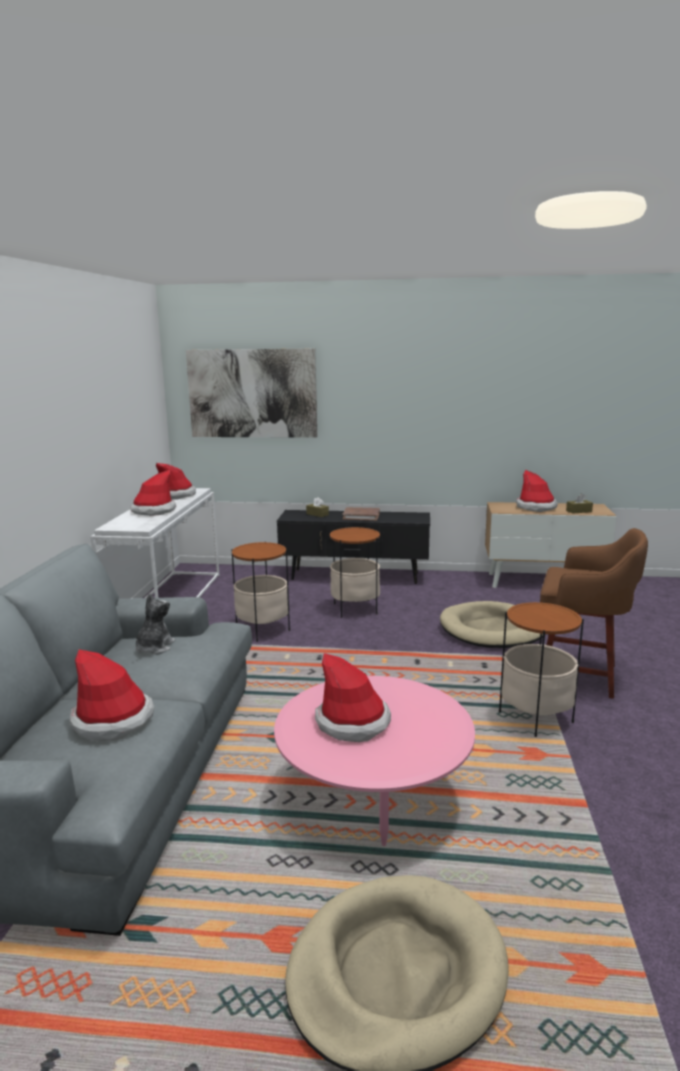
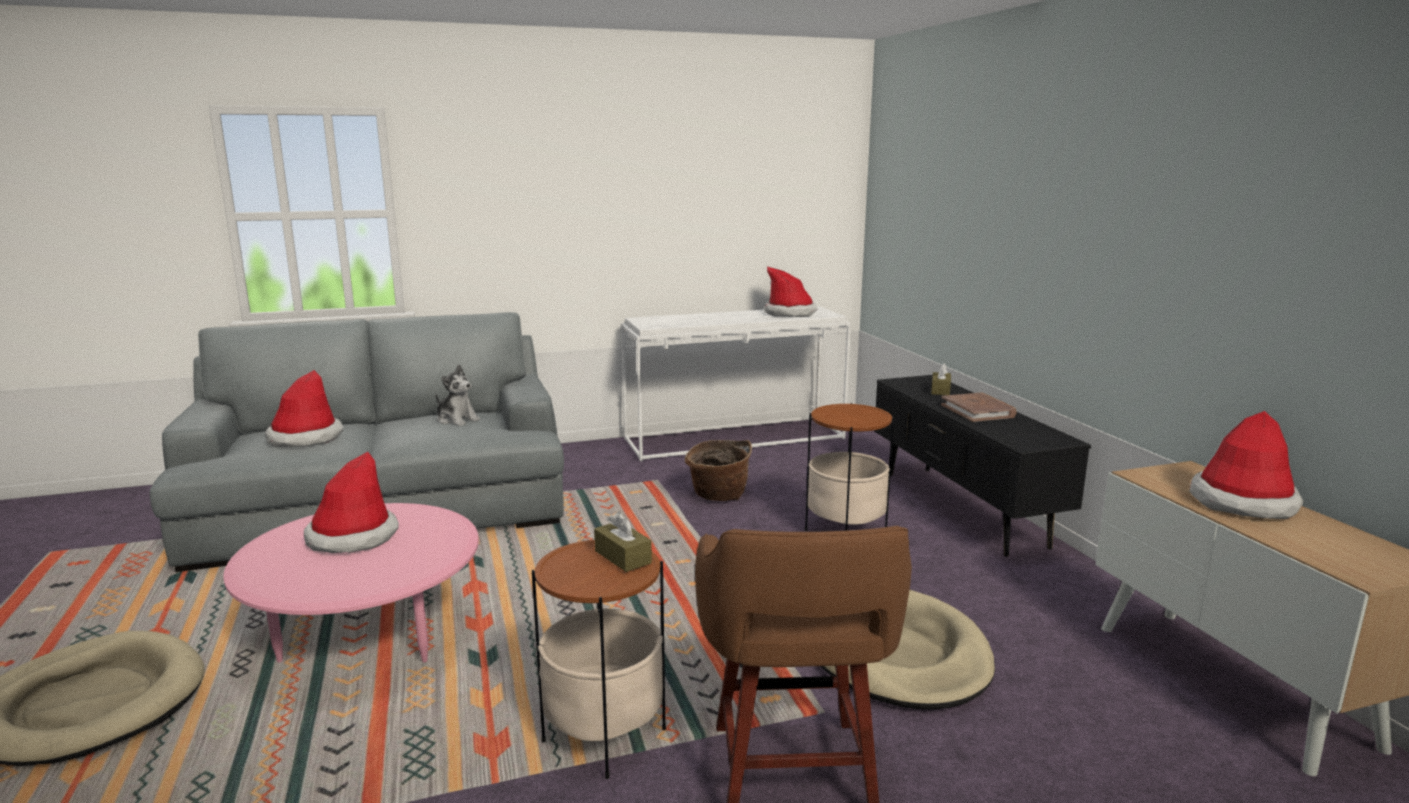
camera: 65 degrees right, 0 degrees up
hat [130,470,176,516] -> none
plush toy [135,593,175,655] -> plush toy turned 45 degrees clockwise [436,365,480,426]
picture [186,349,317,438] -> none
side table [232,542,290,642] -> basket [685,440,752,501]
brown tissue box [566,493,593,514] -> brown tissue box moved to [594,512,652,572]

